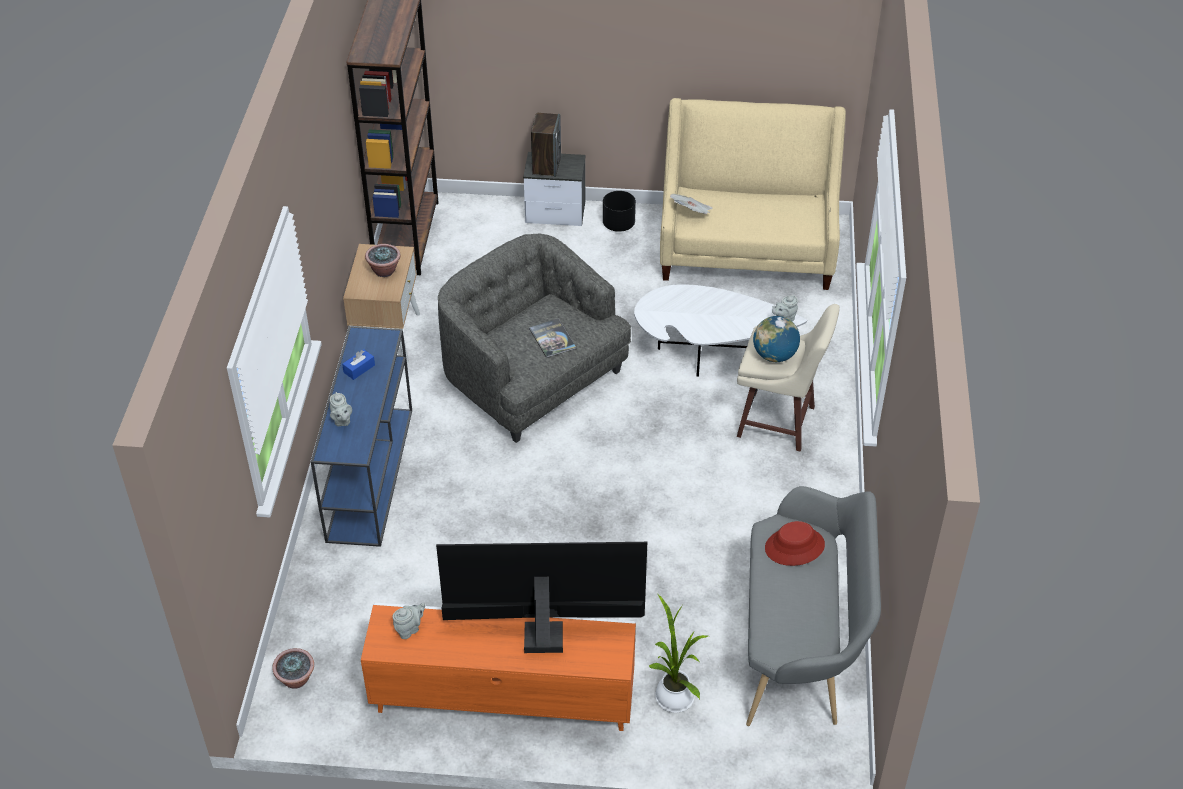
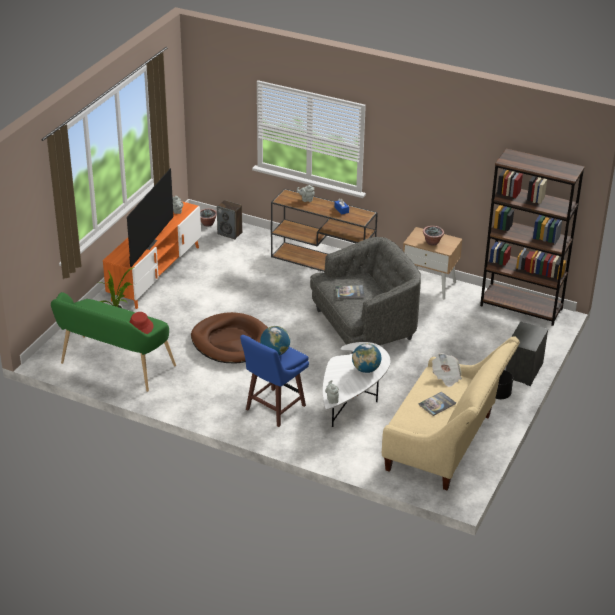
camera: 110 degrees right, 10 degrees down
blue console table [311,326,412,547] -> brown console table [271,188,378,272]
speaker [531,113,561,177] -> speaker moved to [217,200,242,239]
beige stool [737,304,840,452] -> blue stool [240,335,309,427]
grey bench [746,486,881,726] -> green bench [51,292,176,392]
none -> brown dog bed [191,312,268,363]
none -> globe [352,343,381,373]
none -> book [418,392,456,416]

